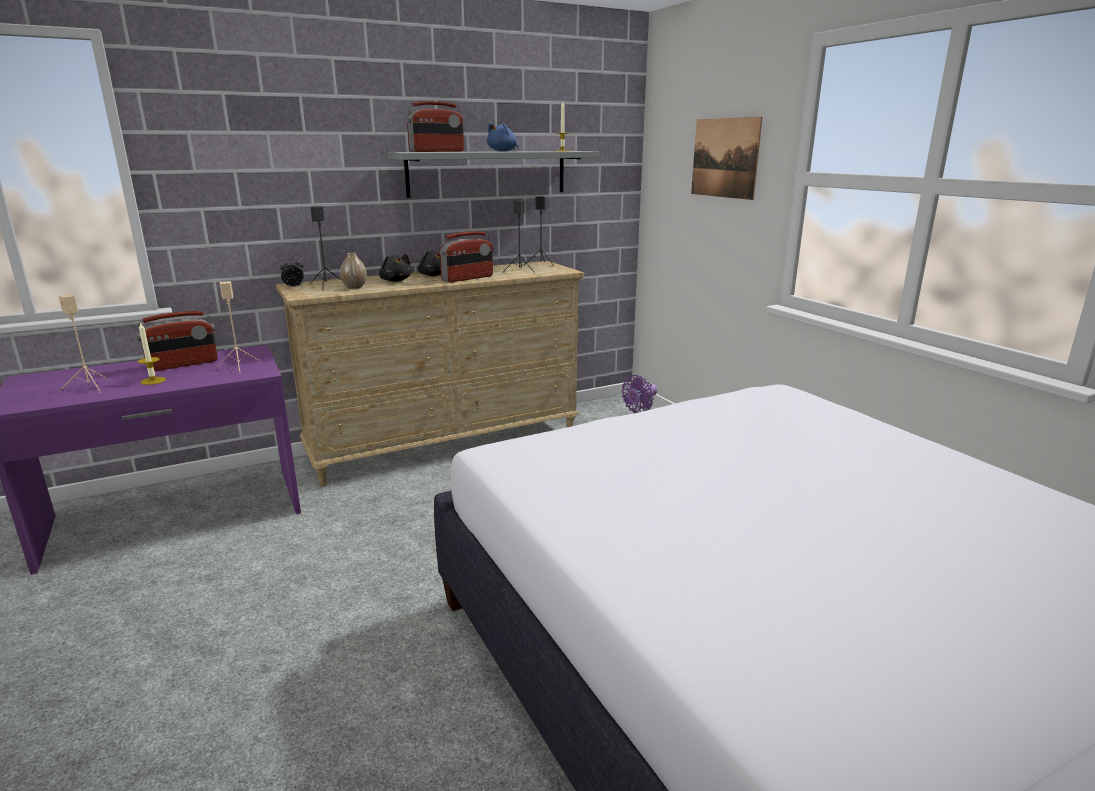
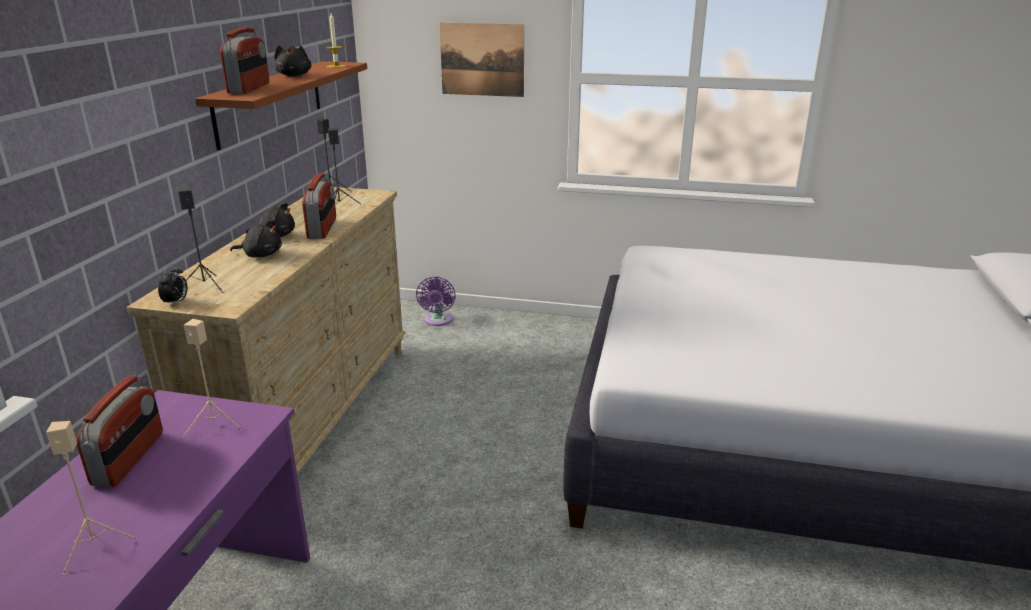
camera: 50 degrees left, 5 degrees up
candle [137,322,166,385] -> none
vase [340,253,367,289] -> none
grey shelf [387,151,599,198] -> brown shelf [195,61,367,150]
blue plush toy [487,123,519,151] -> black plush toy [274,45,311,76]

